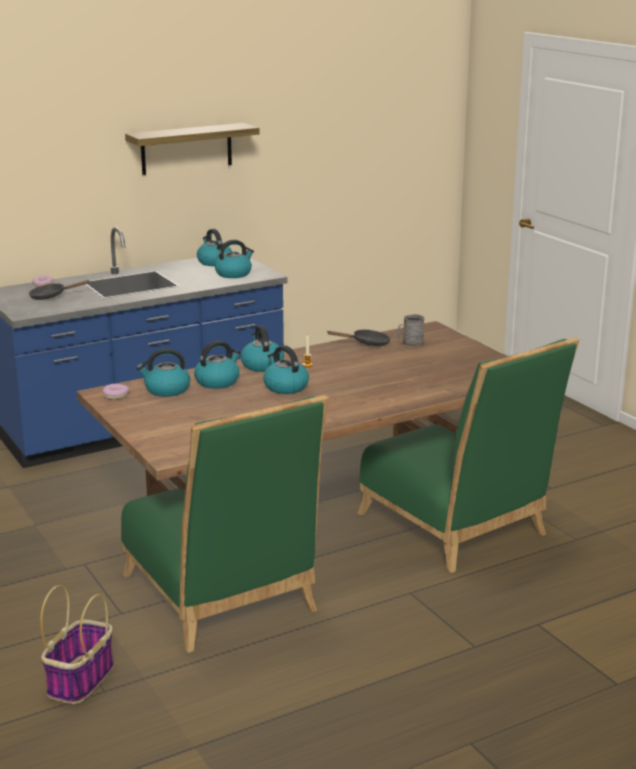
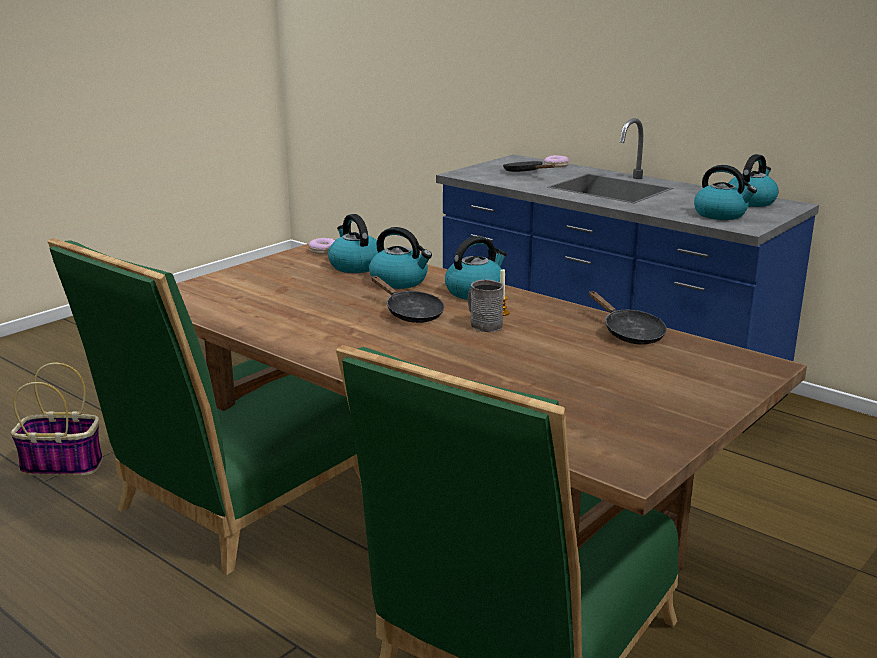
camera: 70 degrees right, 0 degrees up
shelf [125,123,260,175] -> none
kettle [263,345,309,394] -> black frying pan [371,276,444,323]
grey mug [398,314,425,347] -> grey mug moved to [468,280,504,332]

